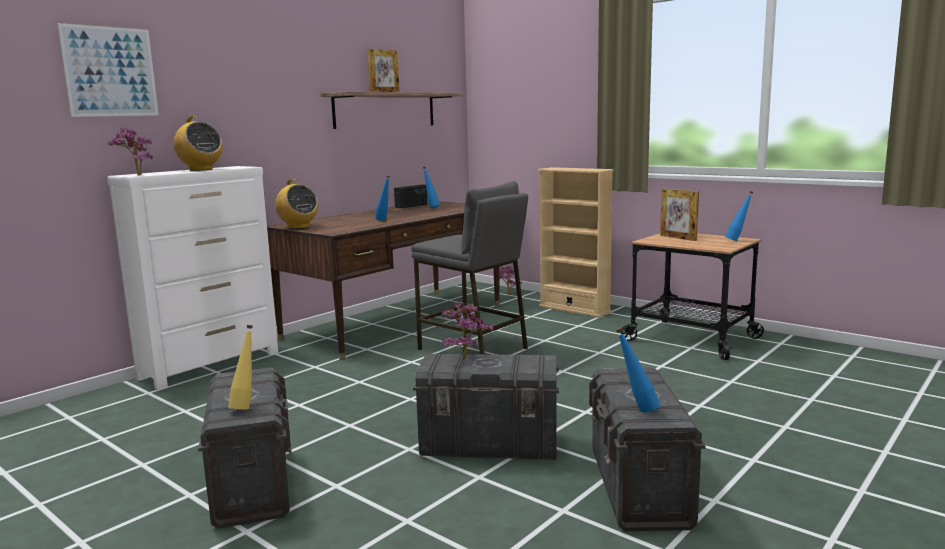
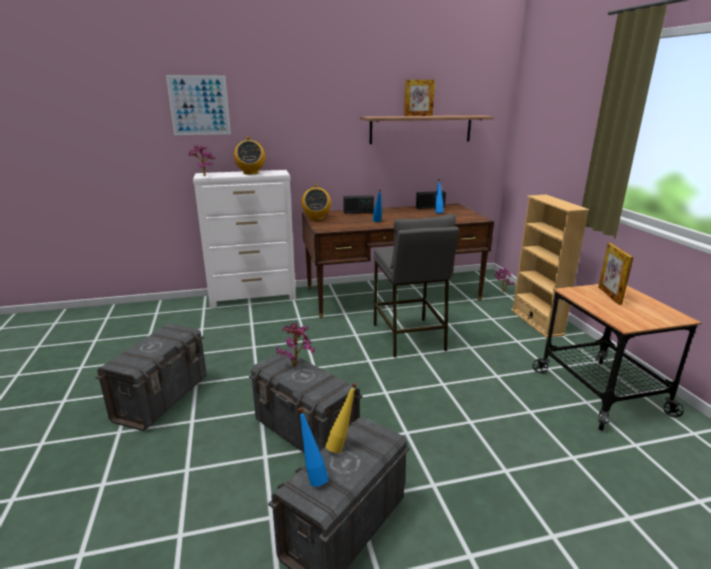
camera: 35 degrees right, 10 degrees up
yellow bottle [228,325,253,409] -> yellow bottle moved to [326,383,357,453]
blue bottle [725,191,753,241] -> none
none -> radio [343,195,374,213]

